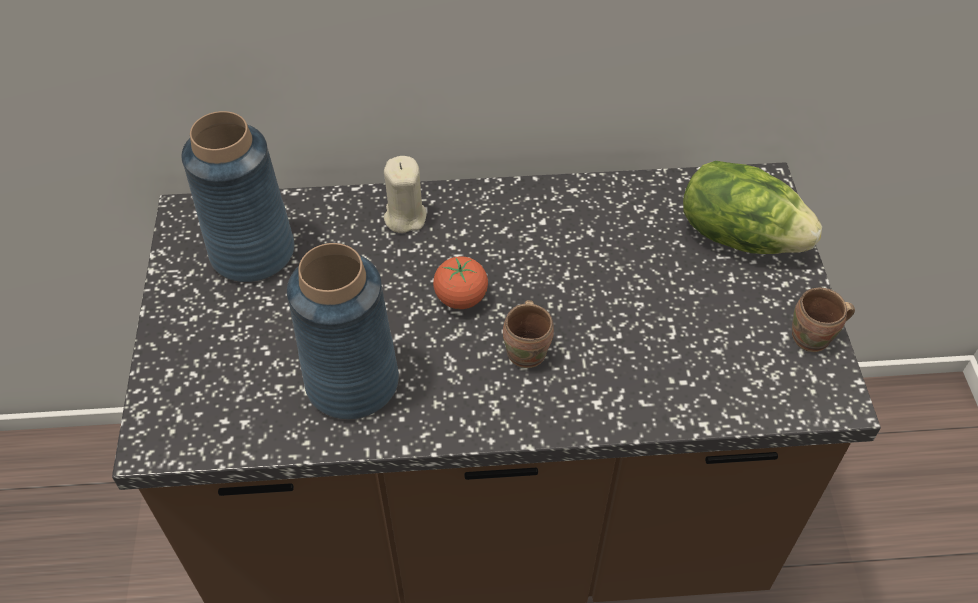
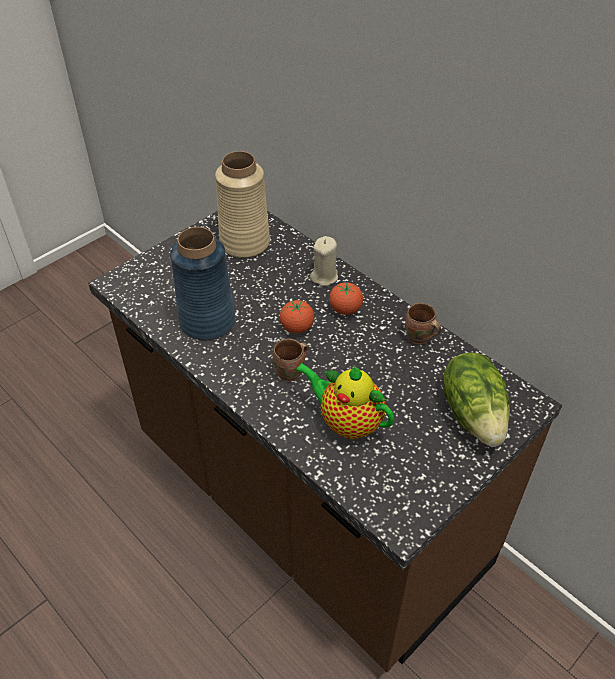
camera: 50 degrees right, 5 degrees down
blue vase [181,111,294,282] -> beige vase [215,151,270,258]
brown mug [792,288,855,352] -> brown mug moved to [406,303,441,345]
none -> teapot [295,363,394,439]
none -> tomato [329,282,363,315]

